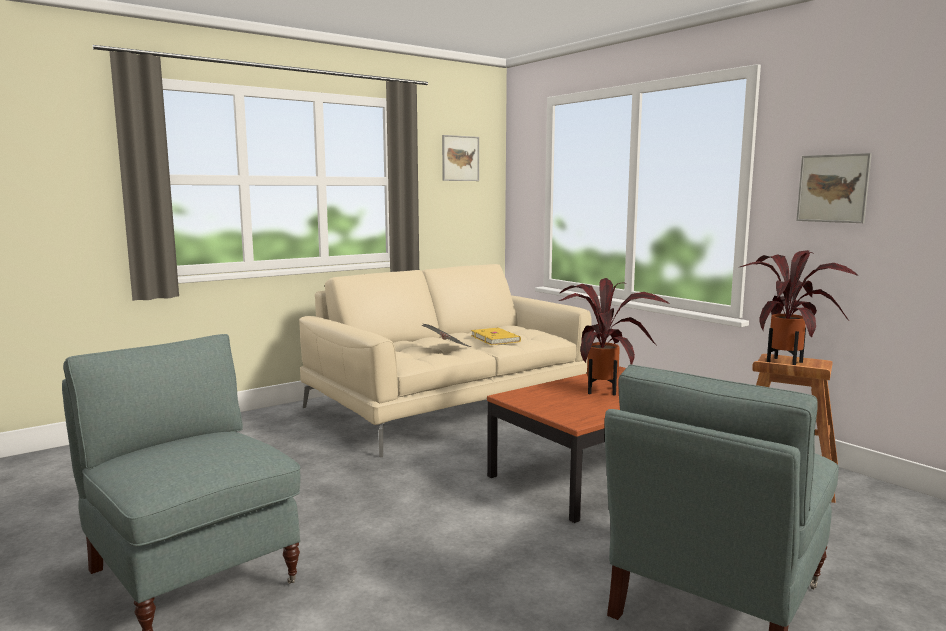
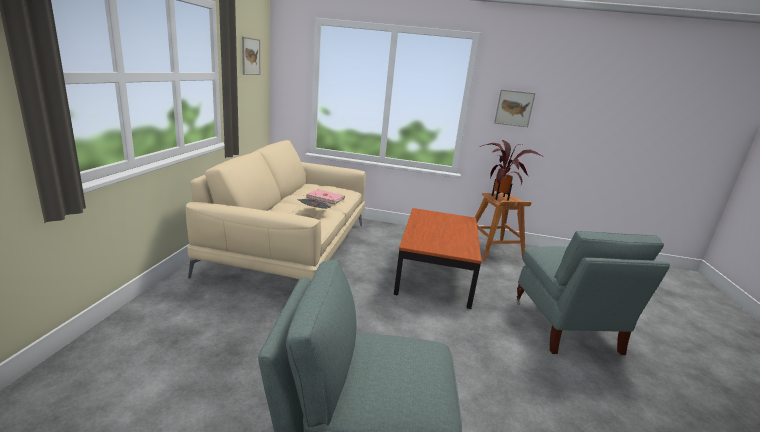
camera: 45 degrees left, 10 degrees up
yellow book [471,328,521,345] -> pink book [306,189,345,205]
potted plant [559,278,670,396] -> none

